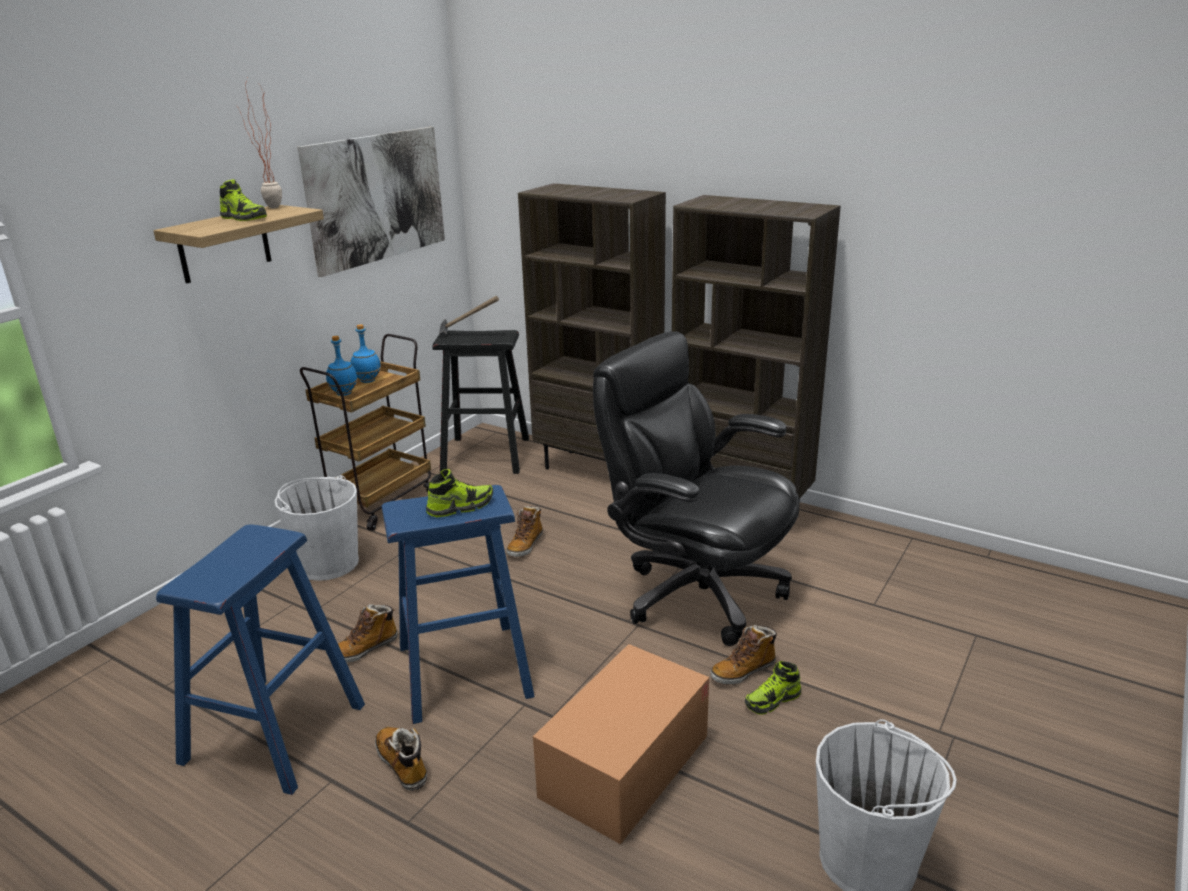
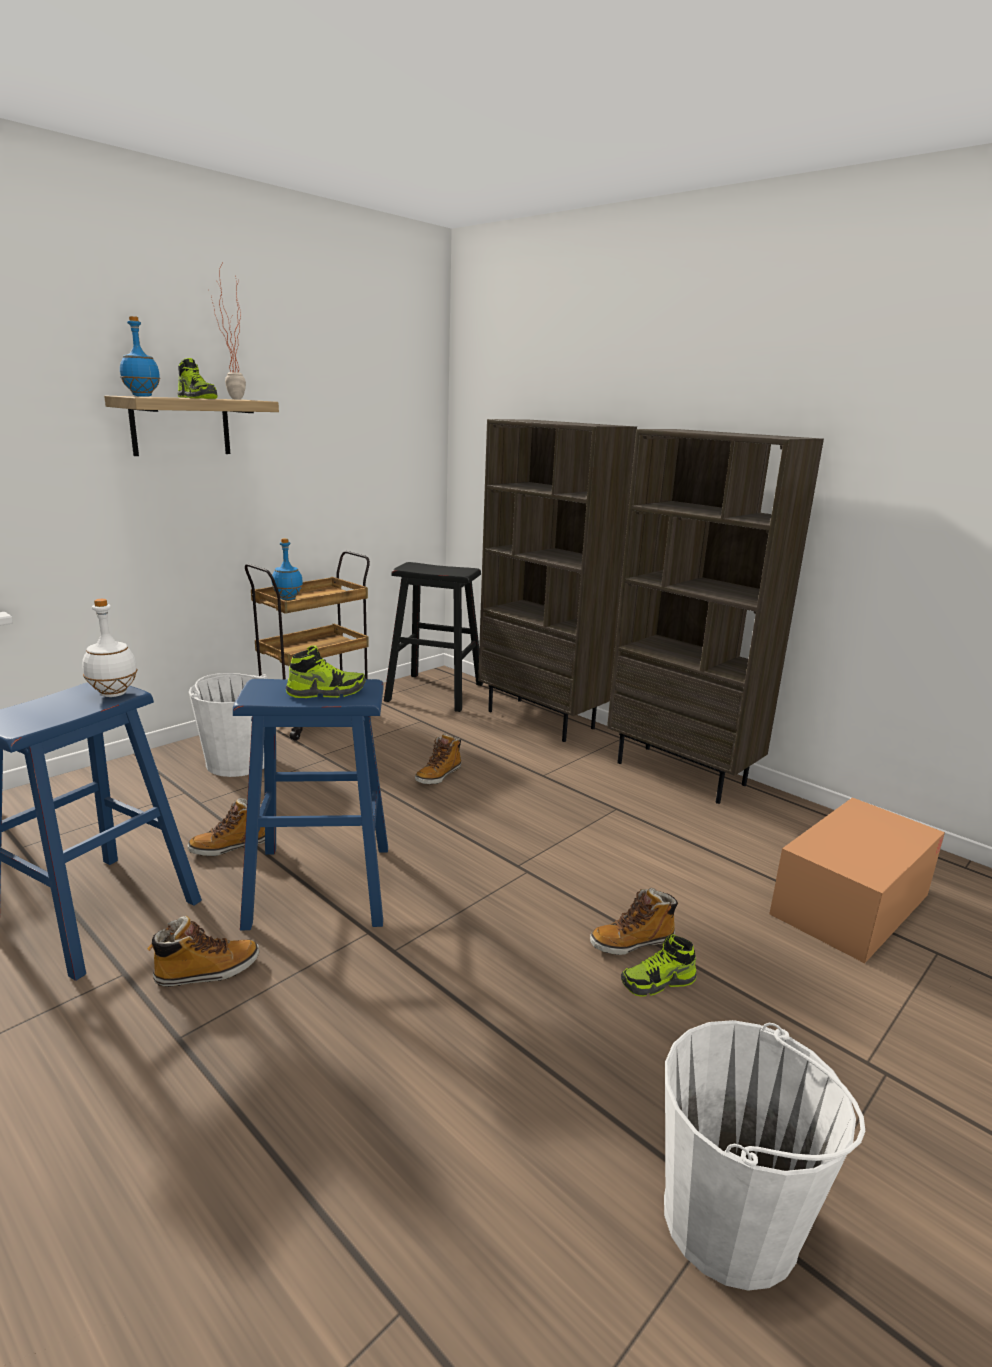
camera: 10 degrees right, 5 degrees down
picture [298,127,445,277] -> none
blue bottle [350,324,381,383] -> blue bottle moved to [120,316,160,397]
boot [375,727,427,791] -> boot turned 90 degrees clockwise [147,916,259,987]
hammer [439,296,499,337] -> none
cardboard box [533,644,709,844] -> cardboard box moved to [770,797,945,963]
black office chair [593,331,800,646] -> none
none -> white bottle [82,599,138,697]

